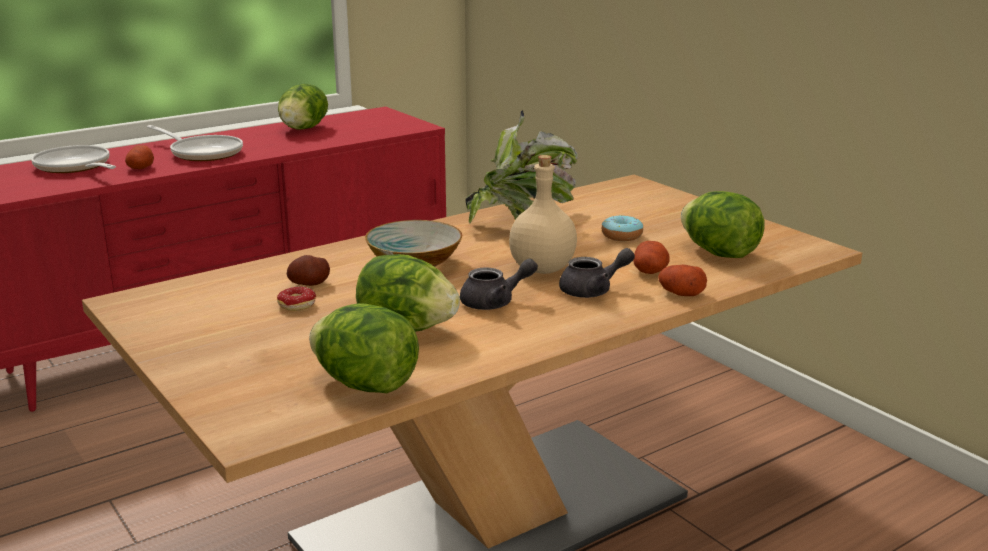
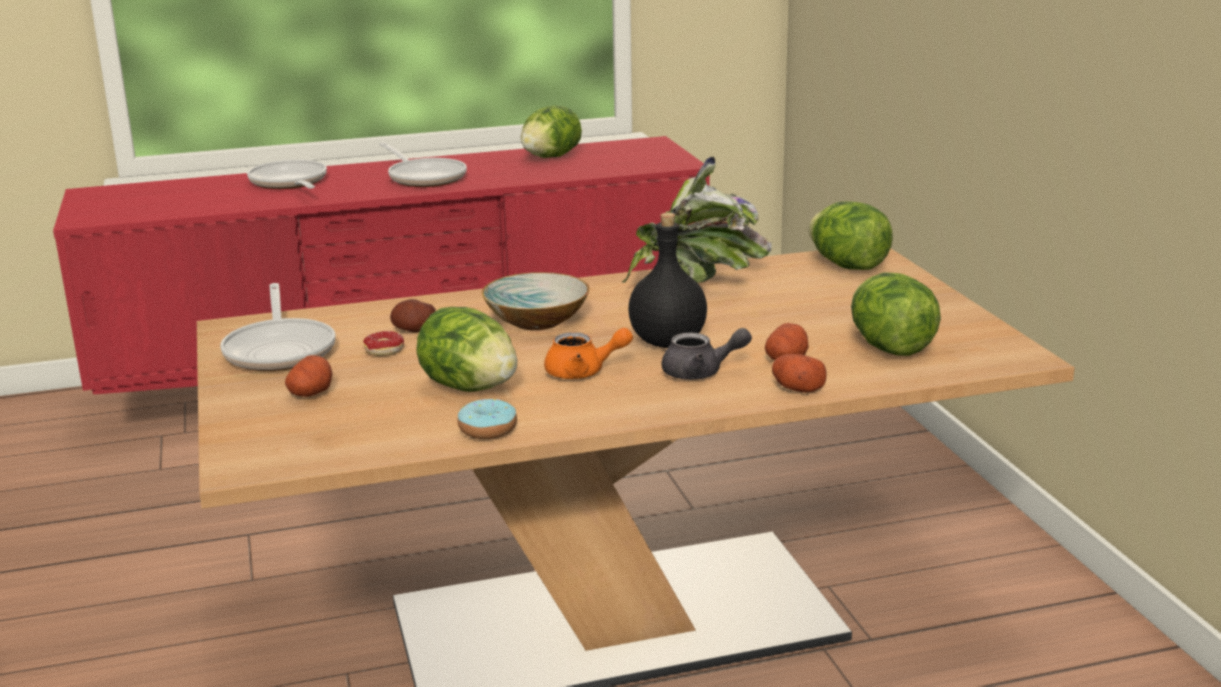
camera: 20 degrees right, 0 degrees up
potato [125,145,154,169] -> potato moved to [285,355,333,397]
lettuce [309,303,419,393] -> lettuce moved to [809,202,893,270]
grey teapot [460,258,538,310] -> orange teapot [544,328,633,379]
beige bottle [509,155,577,274] -> black bottle [628,213,707,348]
donut [602,215,643,241] -> donut moved to [458,399,517,439]
none -> frying pan [220,283,336,371]

